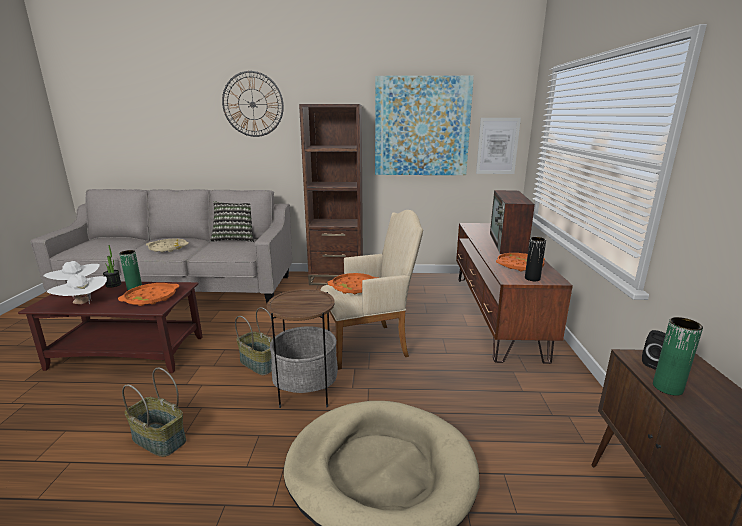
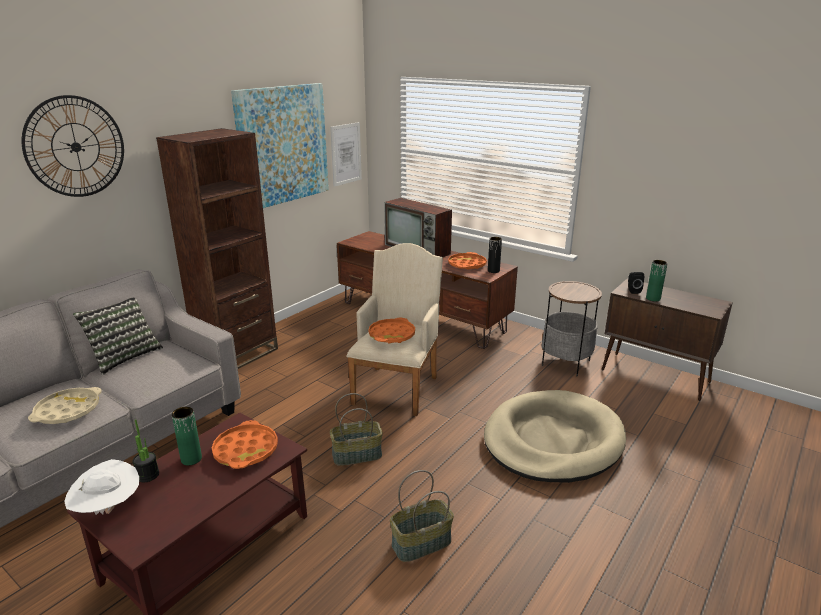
camera: 55 degrees left, 5 degrees up
white hat [47,274,107,304] -> none
side table [267,289,338,408] -> side table moved to [542,281,602,376]

